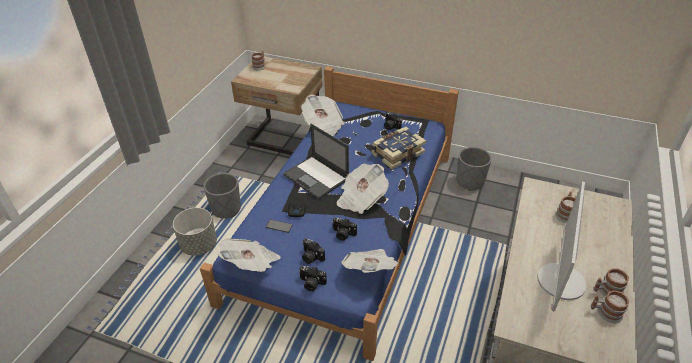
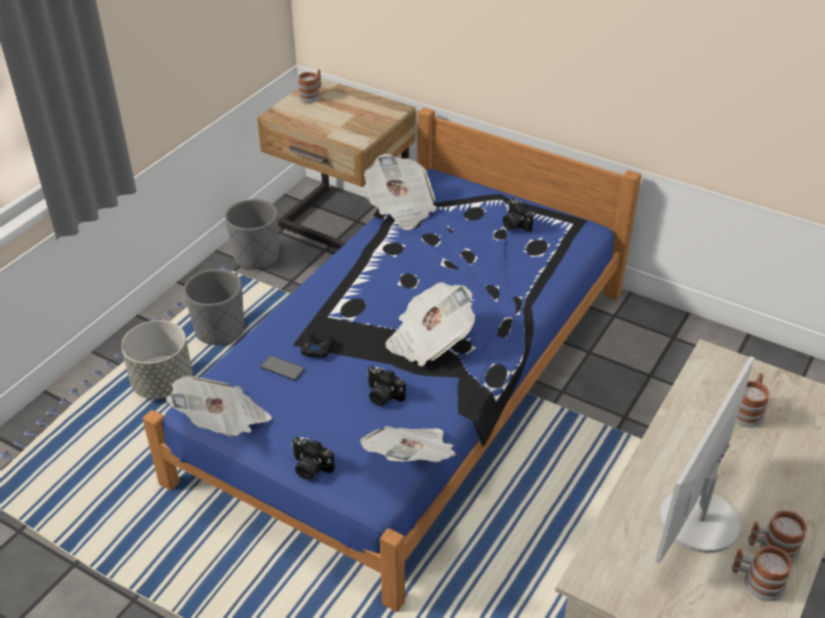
camera: 10 degrees right, 0 degrees up
laptop [283,124,349,200] -> none
camera [302,238,325,264] -> none
book [372,127,426,169] -> none
grey planter [457,147,492,191] -> grey planter moved to [225,199,279,270]

